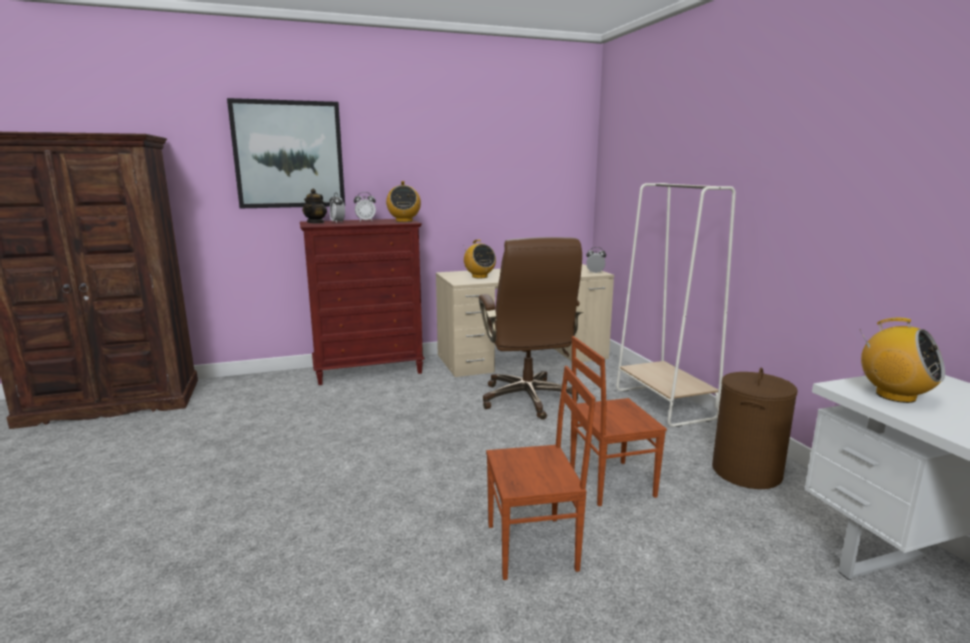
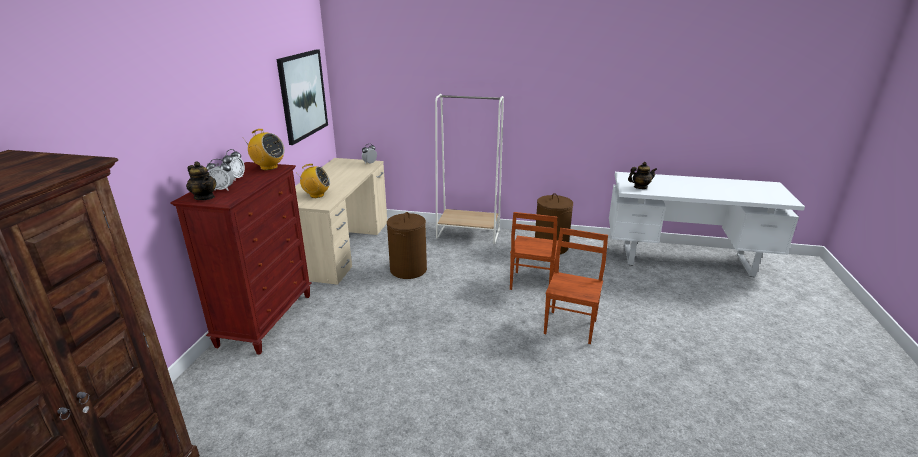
camera: 60 degrees left, 10 degrees up
picture [227,98,345,208] -> picture moved to [277,49,328,145]
brown office chair [478,237,583,420] -> brown laundry basket [387,212,427,279]
radio [860,318,945,403] -> teapot [628,162,657,189]

